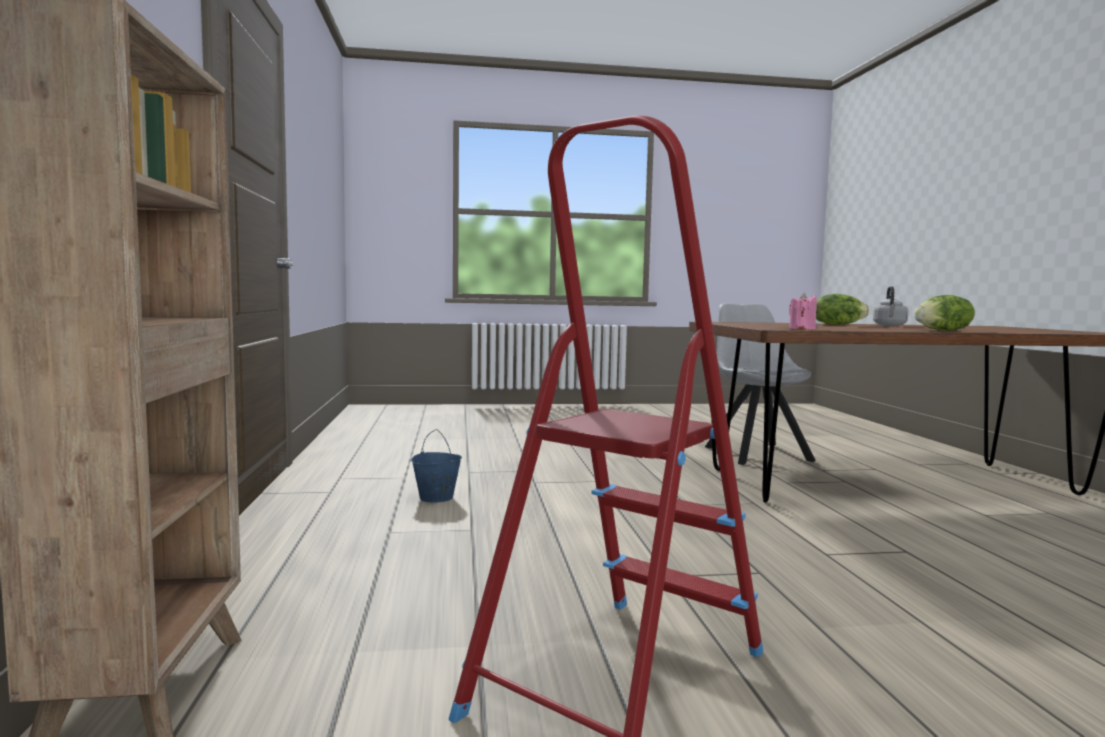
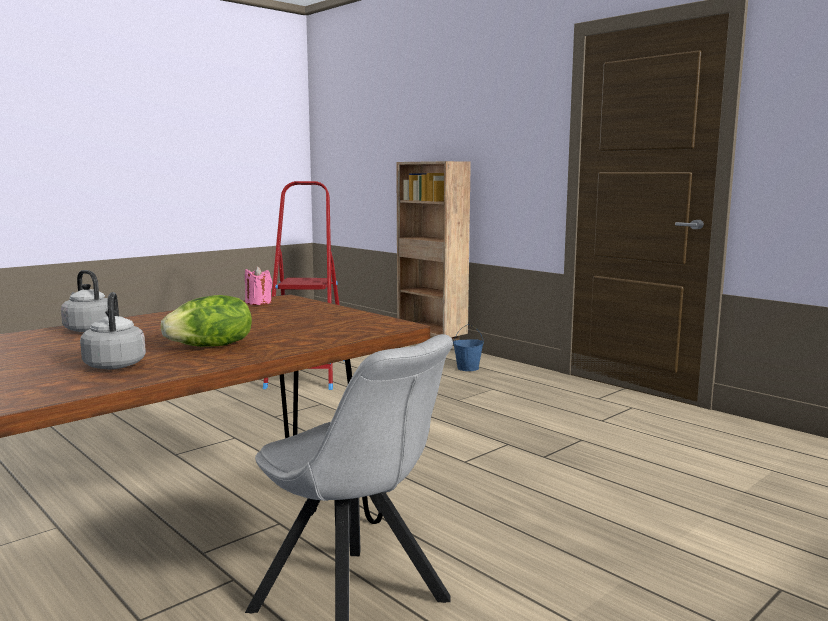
camera: 145 degrees right, 5 degrees up
blue bucket [411,429,462,503] -> blue bucket moved to [453,324,484,371]
lettuce [914,295,975,331] -> grey kettle [61,270,108,332]

